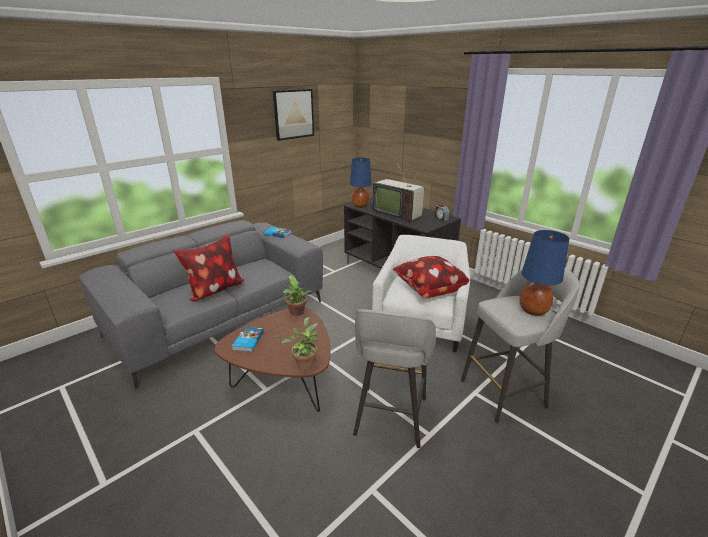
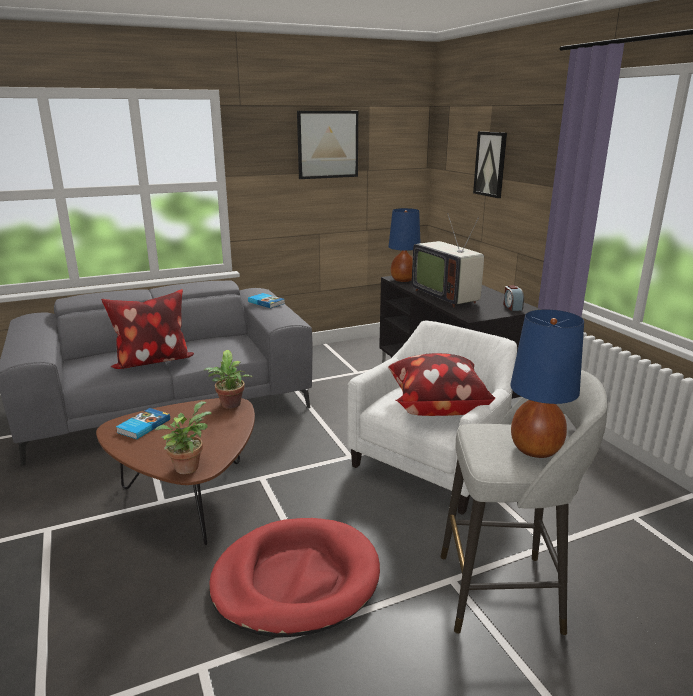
camera: 20 degrees right, 5 degrees down
grey stool [353,309,436,448] -> red dog bed [209,518,380,638]
none -> picture [473,131,507,198]

